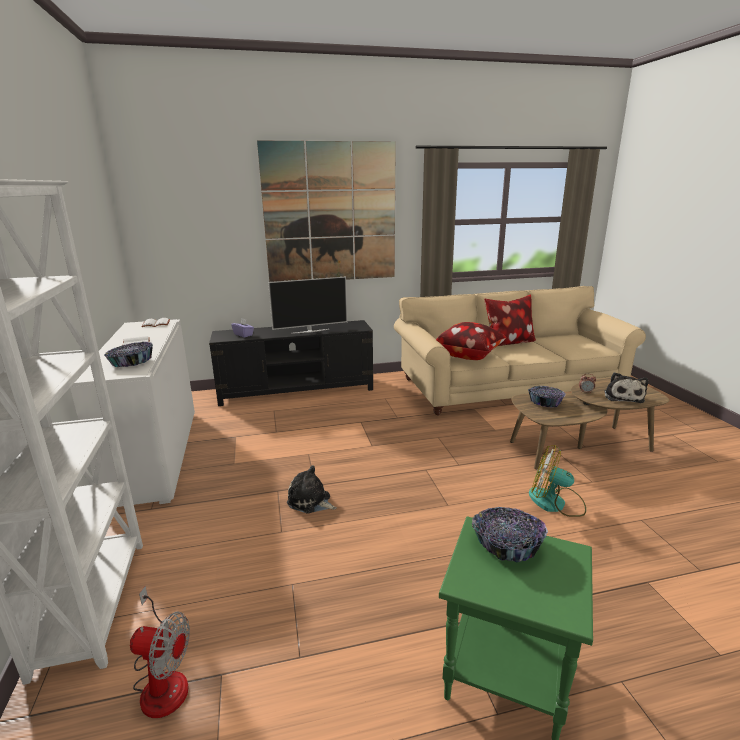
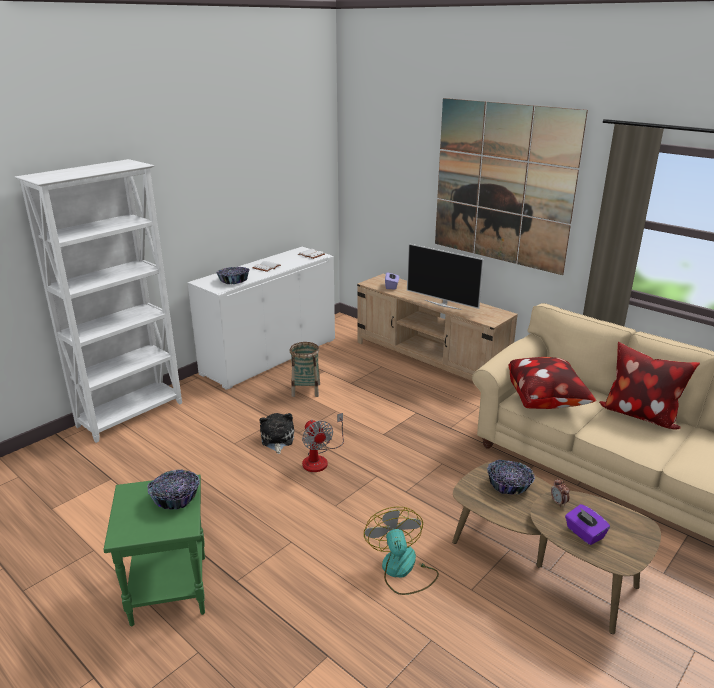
camera: 55 degrees right, 5 degrees up
fan [130,586,190,718] -> fan moved to [302,413,344,472]
black tv stand [209,320,373,406] -> beige tv stand [357,274,518,381]
plush toy [605,372,648,403] -> purple tissue box [565,504,610,545]
none -> basket [290,342,320,397]

